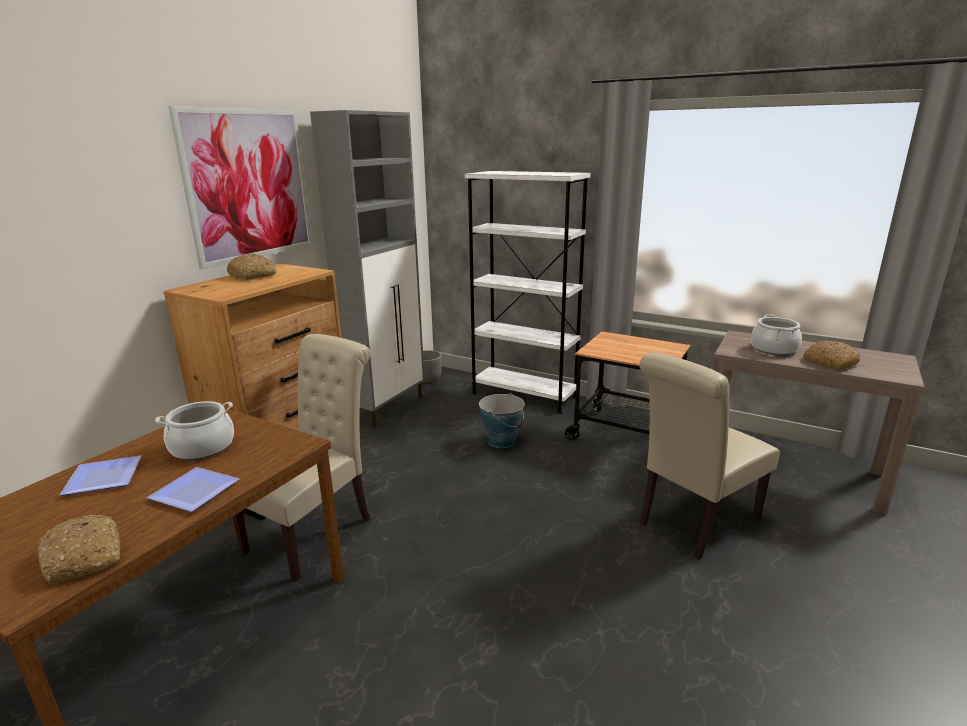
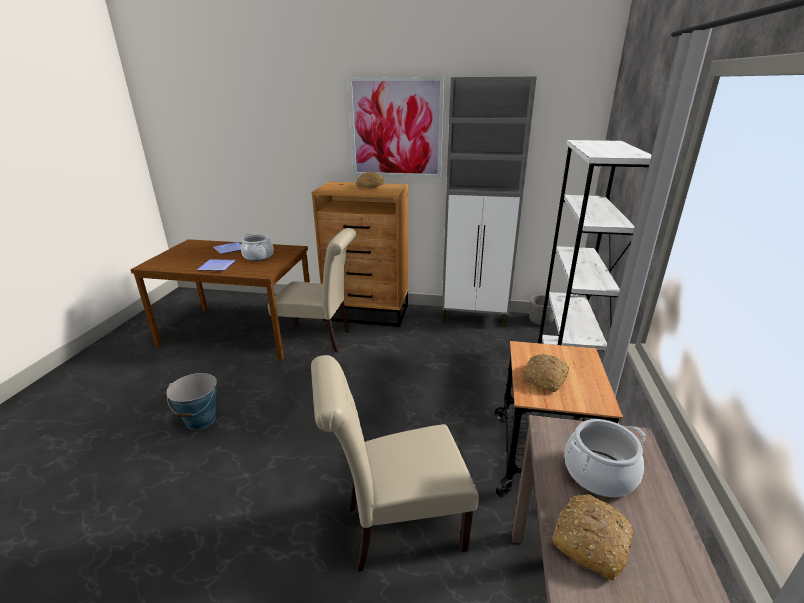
camera: 70 degrees right, 5 degrees up
bread [37,514,120,584] -> bread moved to [523,354,569,392]
bucket [479,393,525,448] -> bucket moved to [166,373,217,430]
beige chair [640,353,780,560] -> beige chair turned 45 degrees counterclockwise [311,355,479,572]

